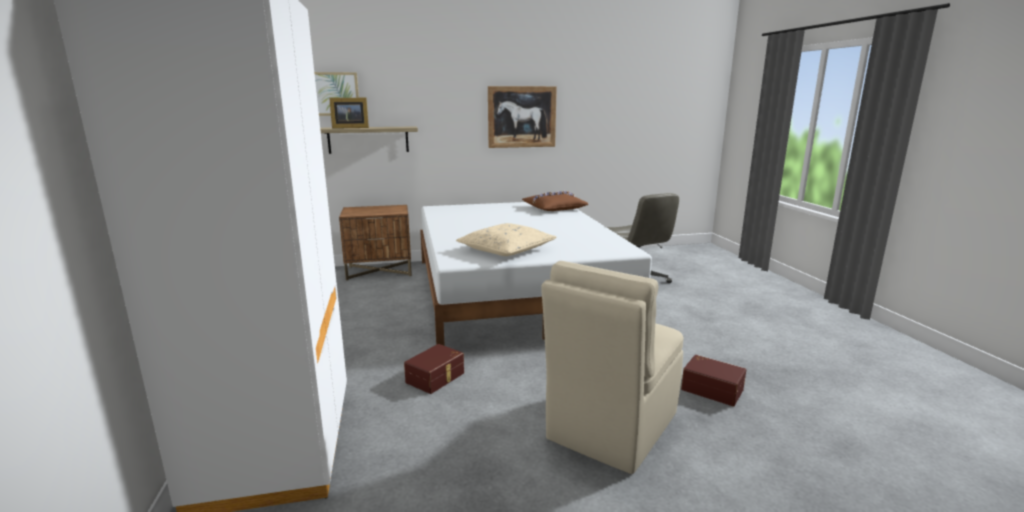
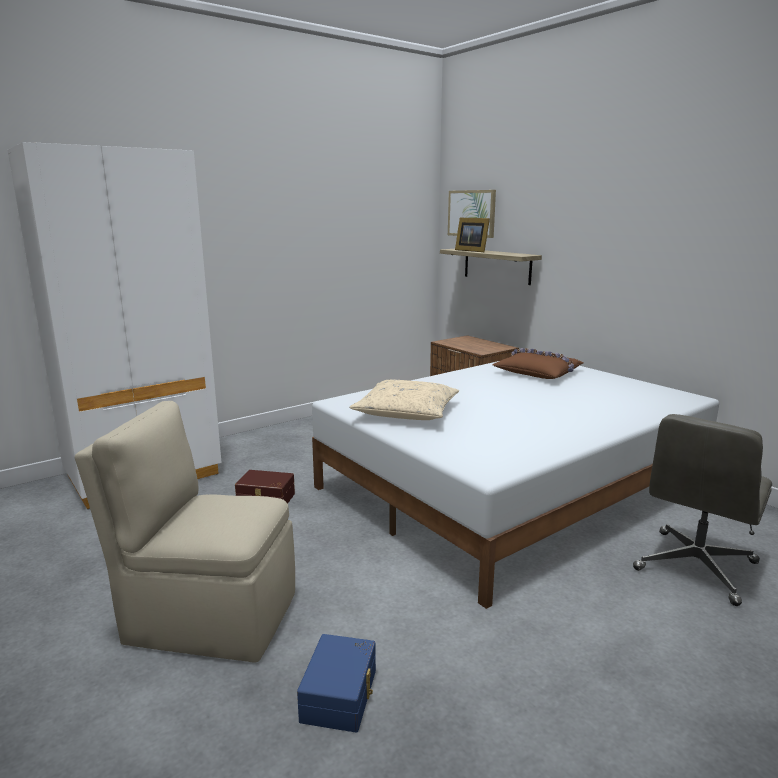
camera: 65 degrees right, 0 degrees up
picture [488,86,557,148] -> none
brown pillow [522,191,589,211] -> brown pillow moved to [493,348,584,379]
brown storage box [681,355,746,406] -> blue storage box [297,634,376,732]

